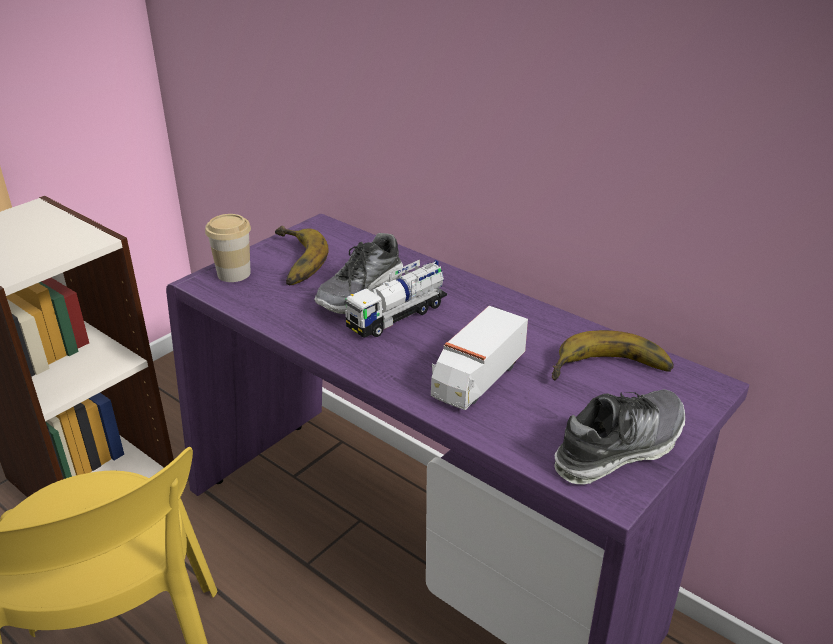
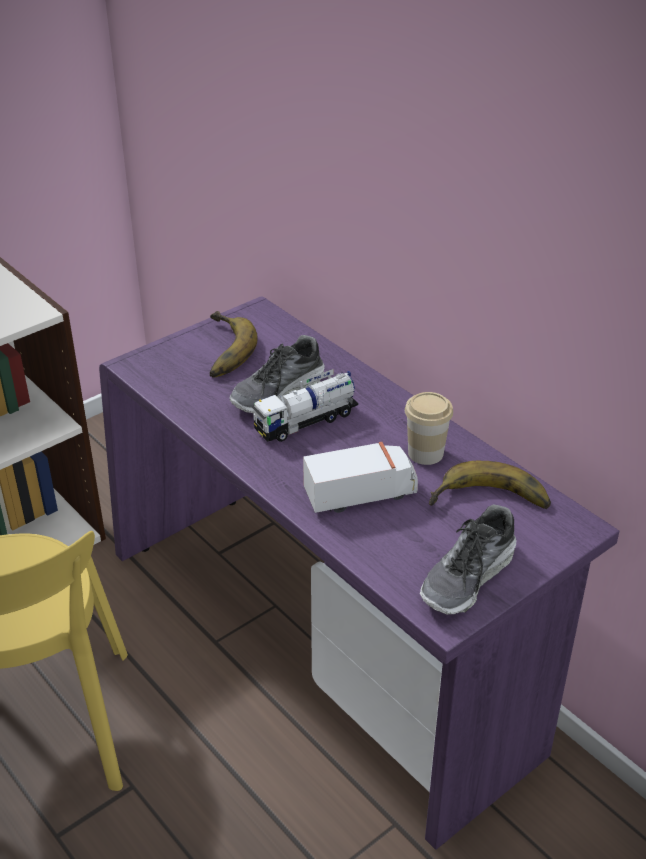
camera: 10 degrees right, 5 degrees up
cup [205,214,251,282] -> cup moved to [405,392,453,465]
toy truck [431,306,528,410] -> toy truck turned 150 degrees counterclockwise [303,442,418,513]
shoe [554,389,685,485] -> shoe turned 150 degrees clockwise [420,504,517,614]

